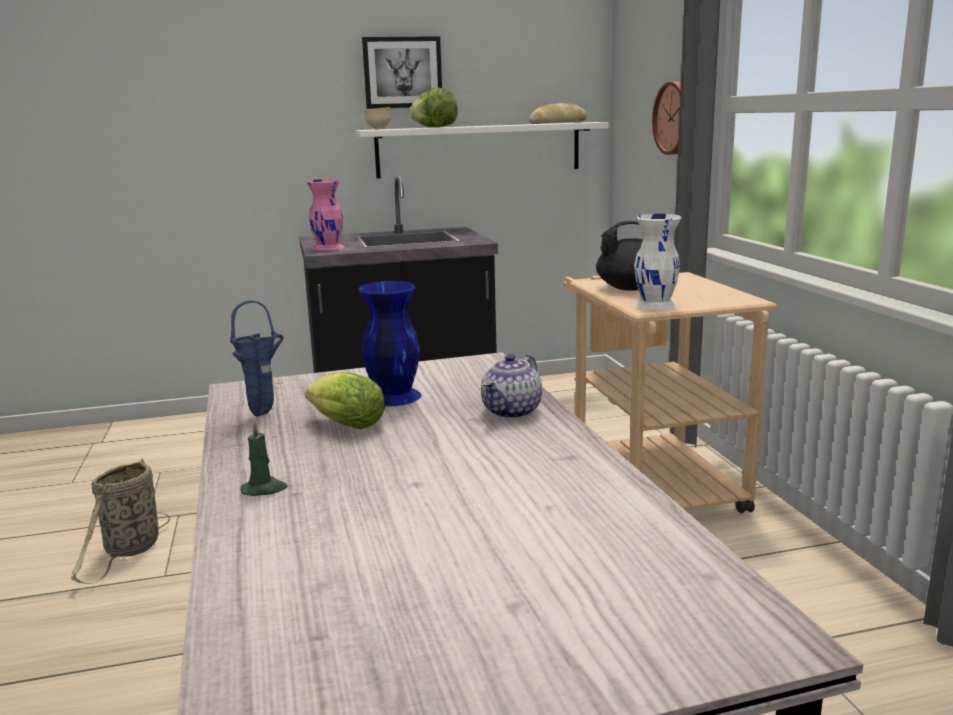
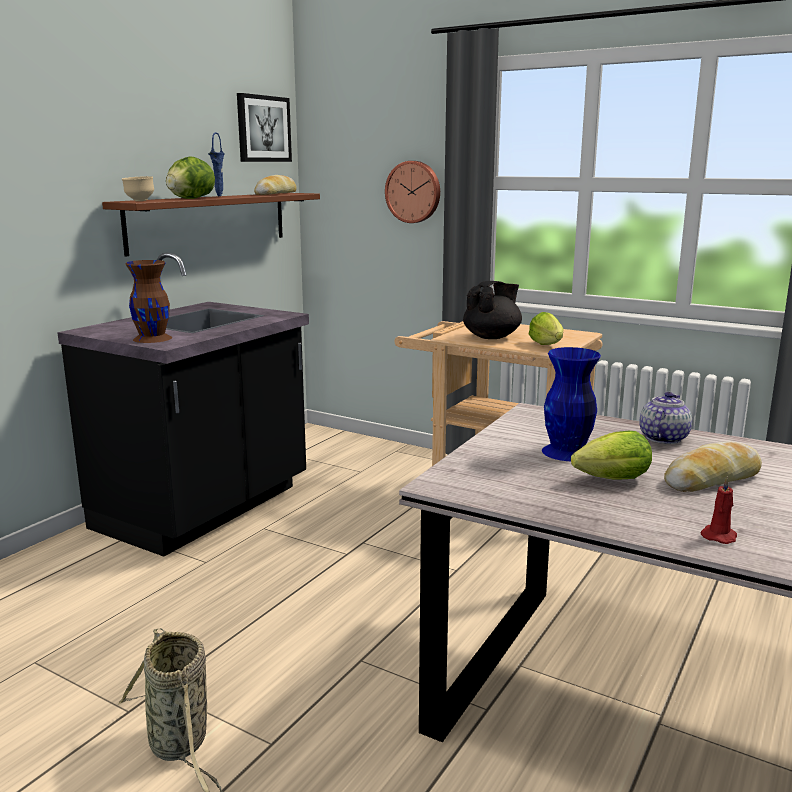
camera: 45 degrees left, 0 degrees up
blue vase [230,300,284,417] -> blue vase moved to [208,132,225,197]
green candle [240,421,288,496] -> red candle [700,476,737,544]
pink vase [306,179,345,250] -> brown vase [126,260,172,343]
white shelf [356,122,609,179] -> brown shelf [102,193,320,257]
picture [362,36,442,109] -> picture moved to [237,93,292,162]
teapot [481,354,542,419] -> teapot turned 135 degrees counterclockwise [640,392,692,444]
white vase [634,214,681,310] -> lettuce [529,312,563,345]
none -> bread [664,441,762,492]

